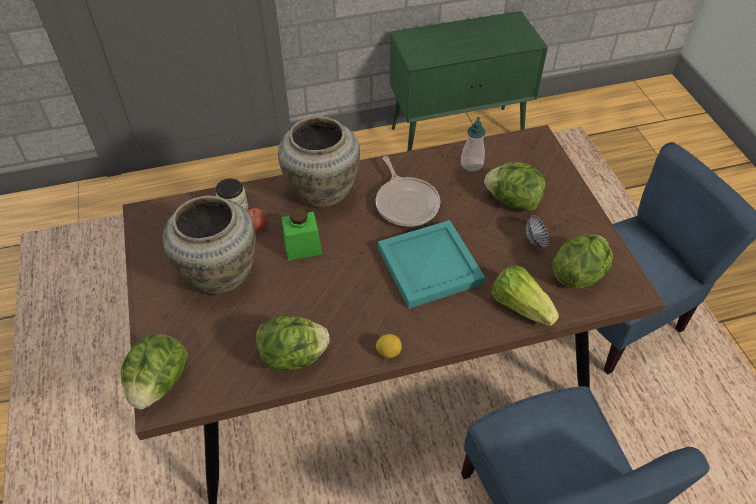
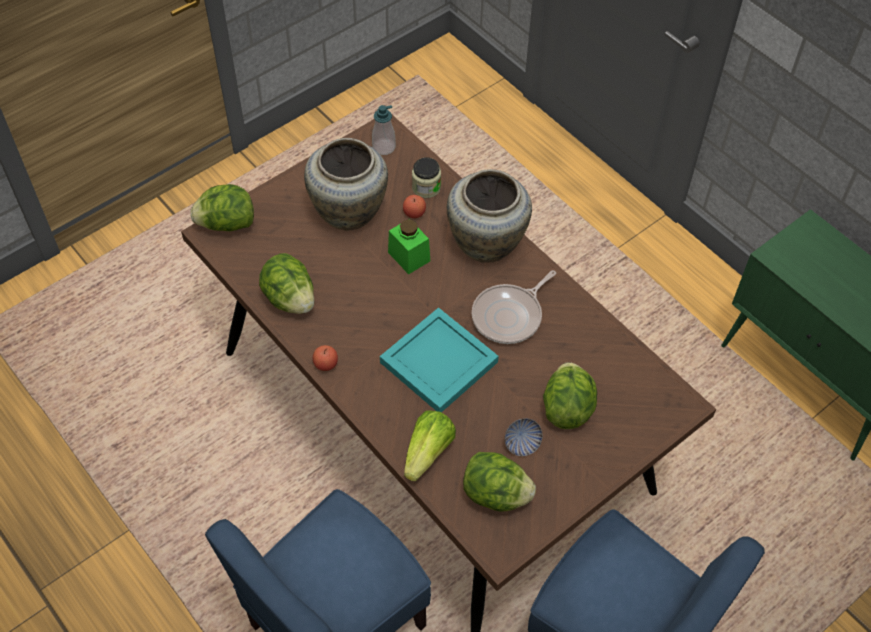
camera: 65 degrees right, 5 degrees up
lemon [376,334,402,358] -> apple [313,345,338,371]
soap dispenser [461,117,486,172] -> soap dispenser moved to [372,105,396,155]

